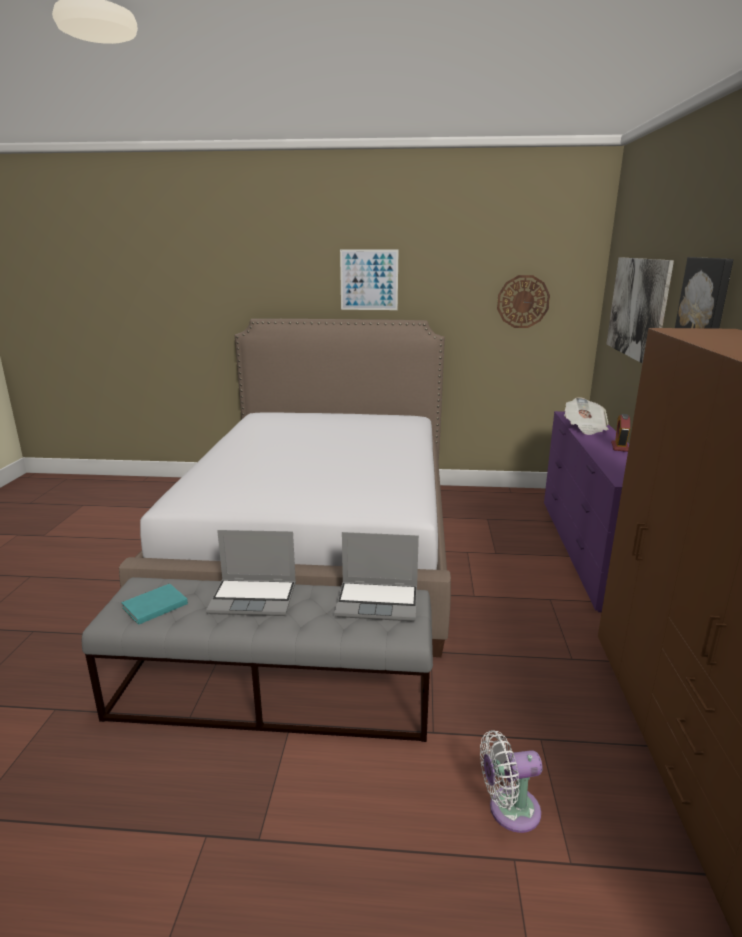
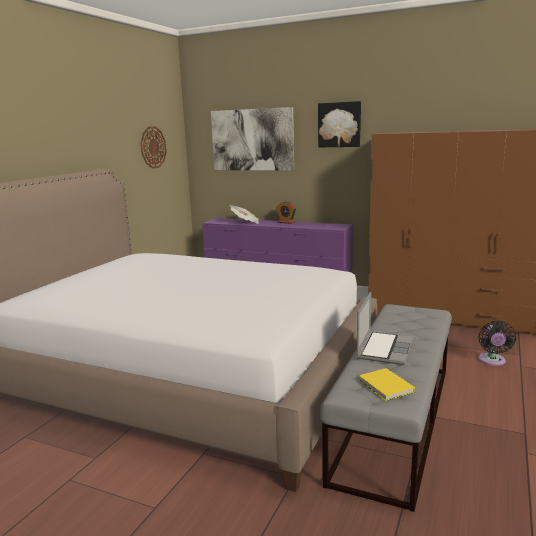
camera: 70 degrees left, 5 degrees down
turquoise book [121,584,188,625] -> yellow book [359,368,415,401]
laptop [334,532,419,621] -> none
picture [340,250,398,310] -> none
white fan [480,730,542,833] -> black fan [478,321,516,366]

